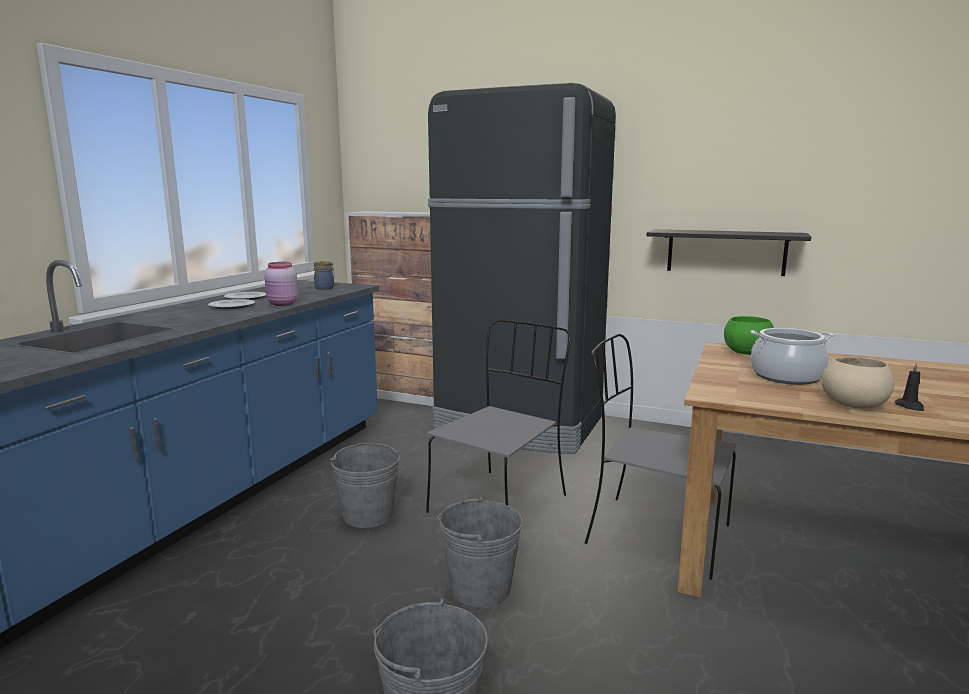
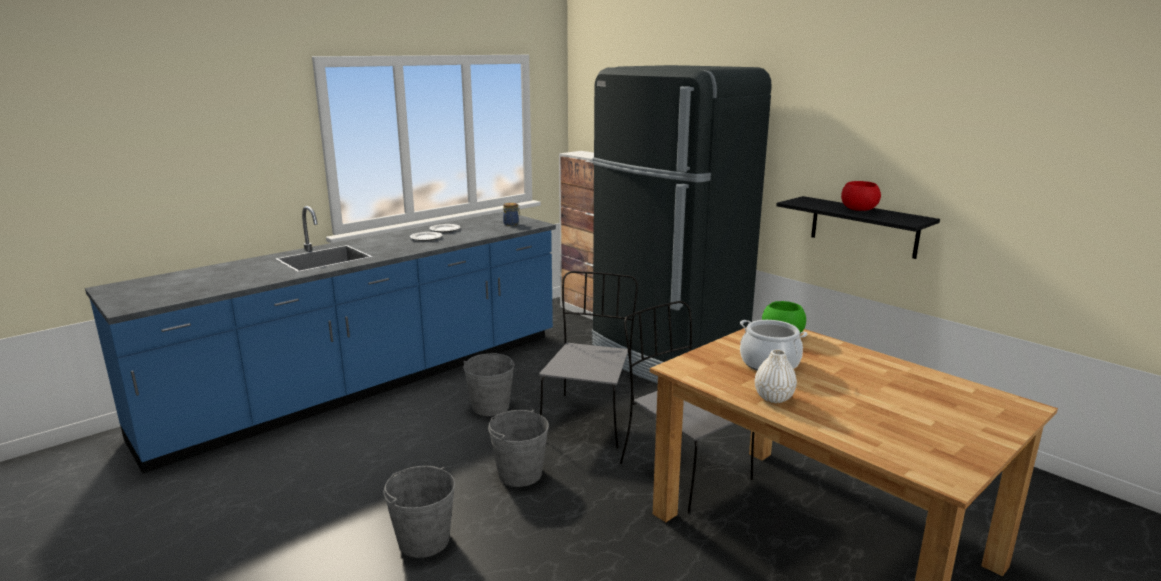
camera: 25 degrees right, 5 degrees up
pink jar [264,262,298,306] -> none
grey chair [426,319,571,513] -> grey chair turned 45 degrees counterclockwise [539,271,638,449]
beige bowl [822,356,894,409] -> white vase [755,349,797,403]
black candle [894,362,924,411] -> none
none -> red bowl [841,181,881,211]

